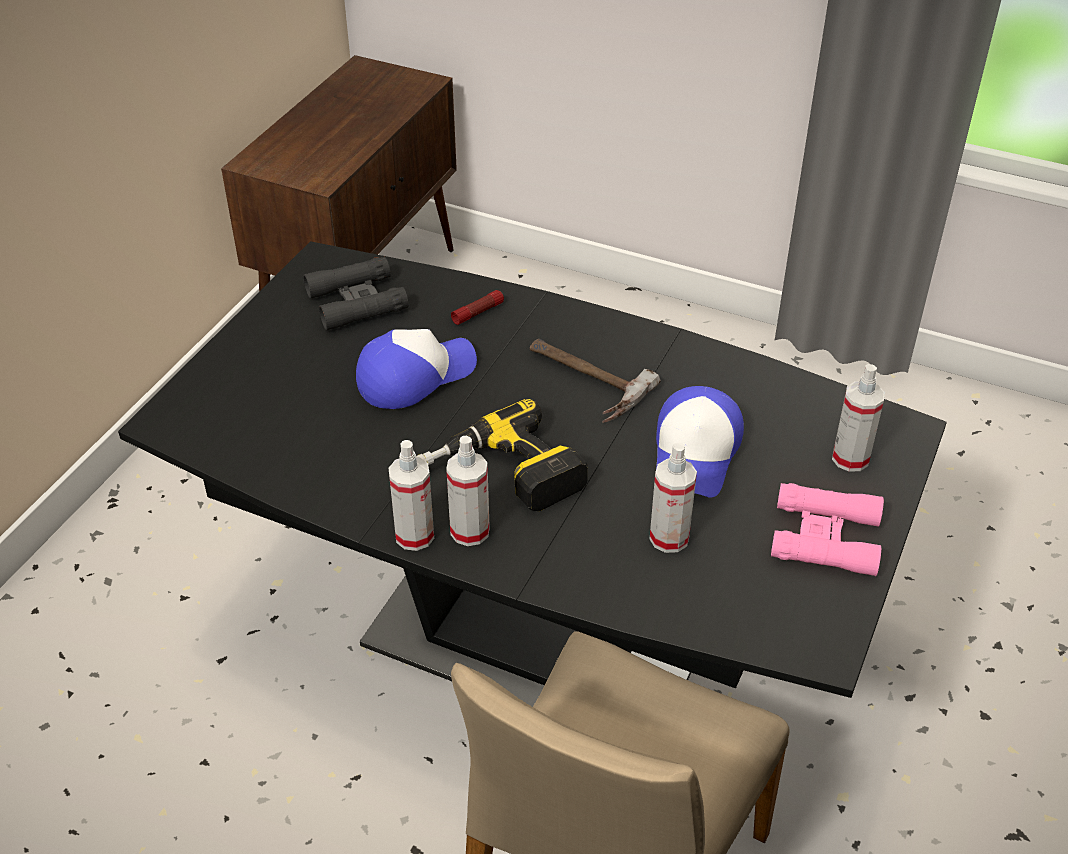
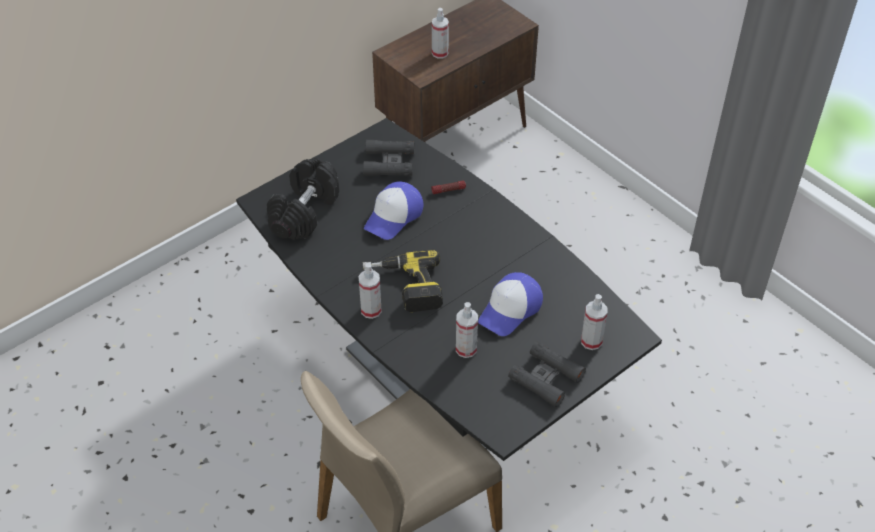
camera: 25 degrees right, 5 degrees up
cap [356,329,477,409] -> cap turned 135 degrees clockwise [364,181,423,240]
spray bottle [388,440,434,551] -> spray bottle moved to [432,8,449,59]
hammer [530,339,661,423] -> none
pink binoculars [771,483,884,576] -> black binoculars [508,342,586,407]
none -> black dumbbell [267,158,339,240]

